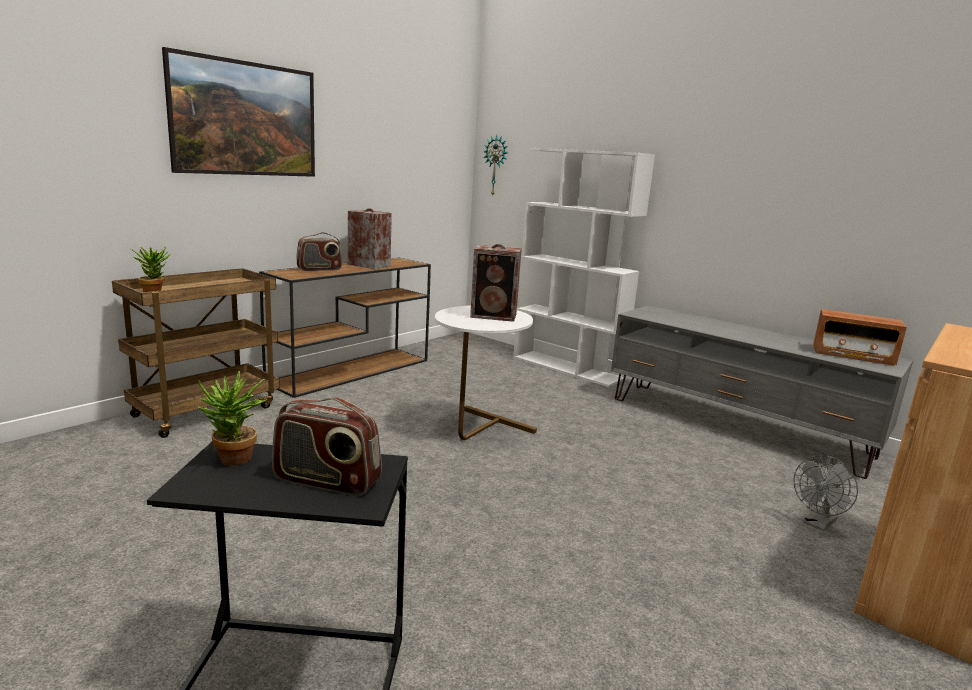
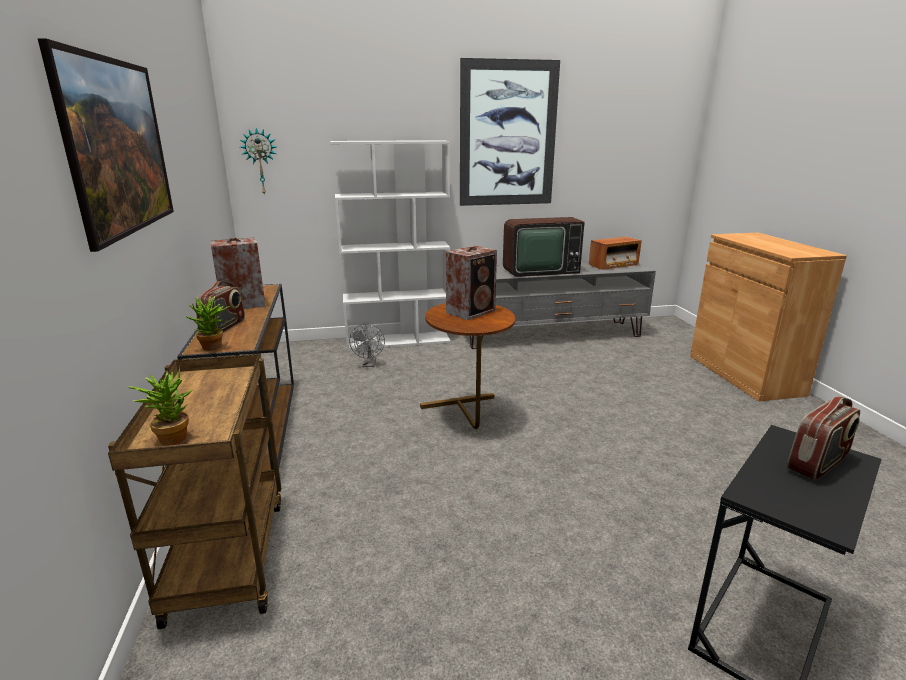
camera: 50 degrees left, 5 degrees up
potted plant [198,371,268,466] -> potted plant moved to [187,296,231,351]
white side table [435,306,537,440] -> brown side table [420,303,515,429]
grey fan [794,455,858,531] -> grey fan moved to [349,324,385,367]
none -> picture [460,58,560,206]
none -> television [503,217,585,277]

